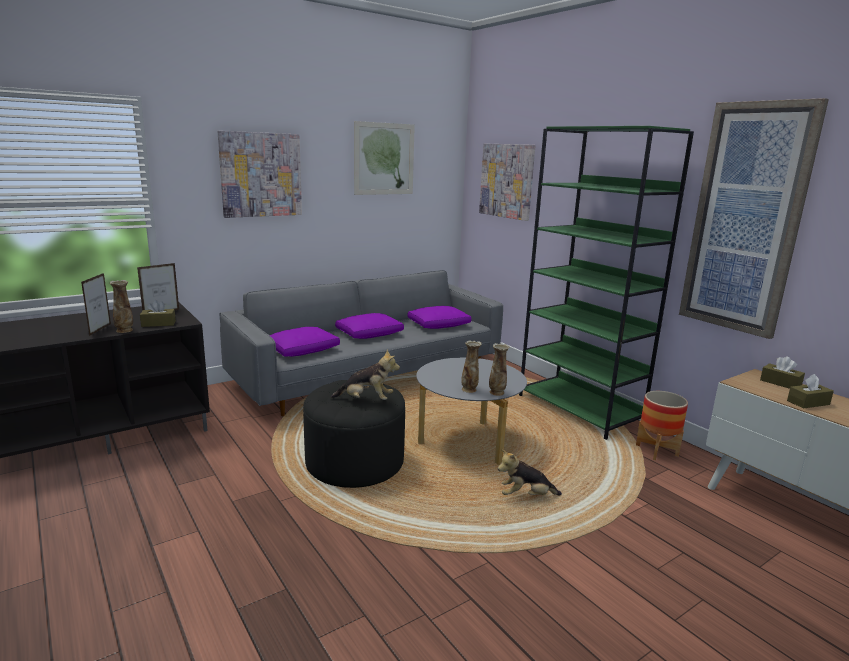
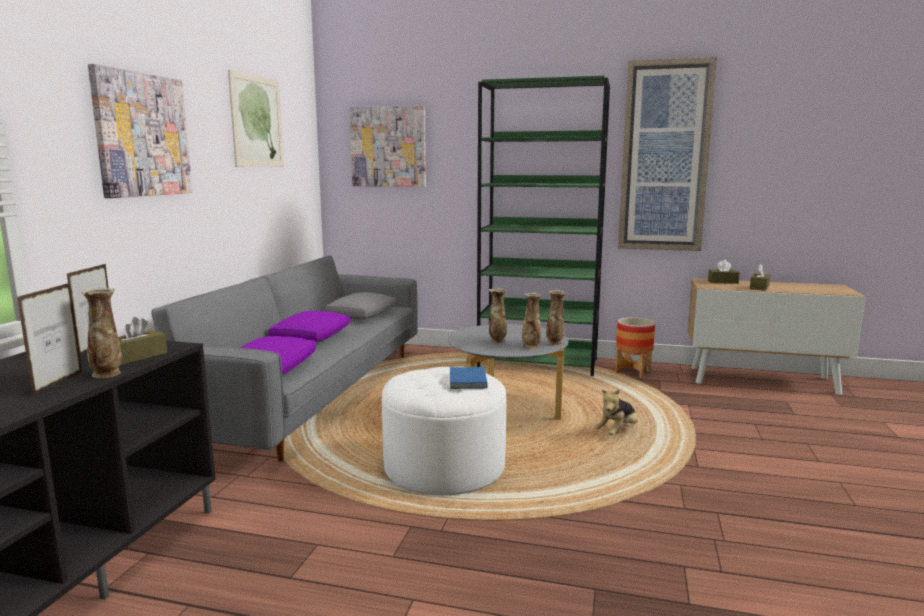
camera: 40 degrees left, 5 degrees down
picture frame [81,273,111,336] -> picture frame turned 135 degrees counterclockwise [17,283,82,395]
black ottoman [303,380,405,488] -> white ottoman [382,367,506,495]
plush toy [331,350,400,400] -> blue book [450,367,487,389]
purple pillow [407,306,472,329] -> grey pillow [325,292,397,319]
none -> vase [489,288,507,343]

